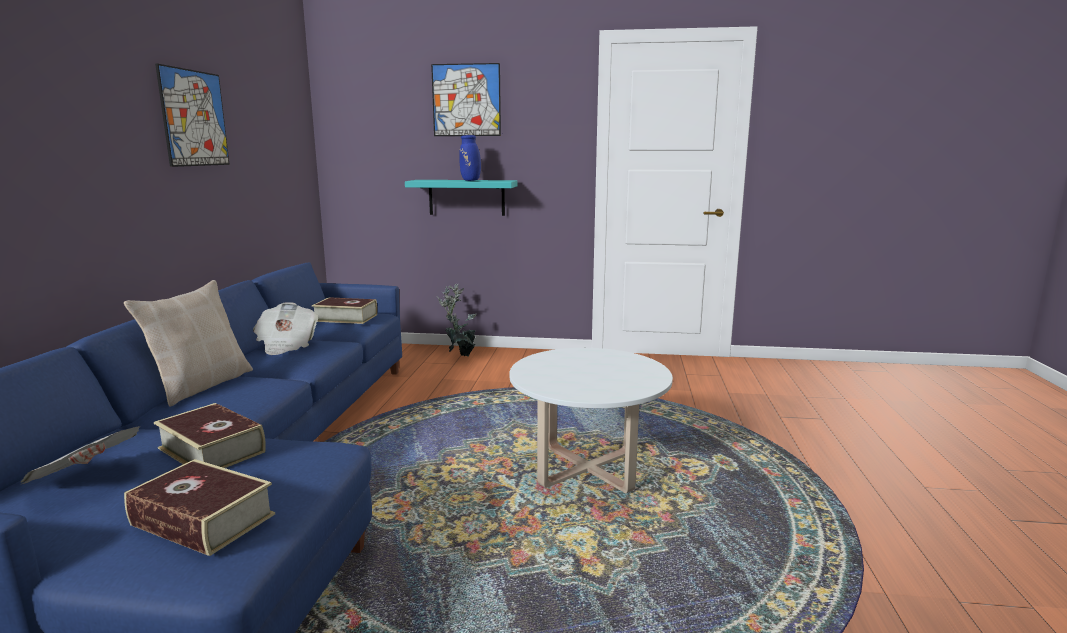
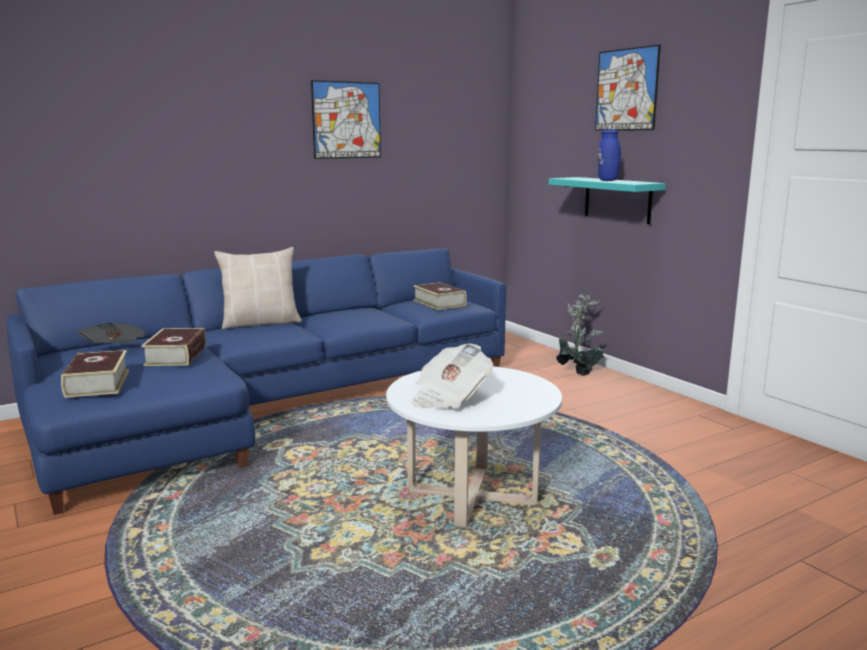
camera: 50 degrees right, 0 degrees up
newspaper [253,302,318,355] -> newspaper moved to [412,344,493,409]

